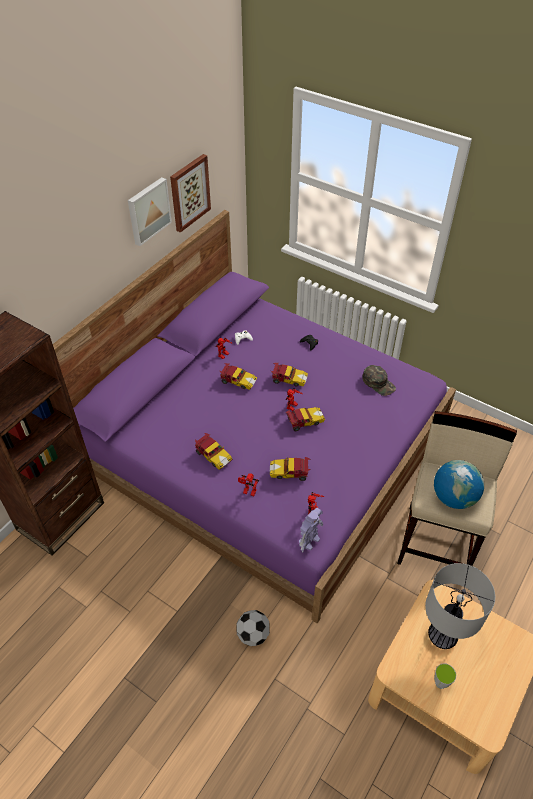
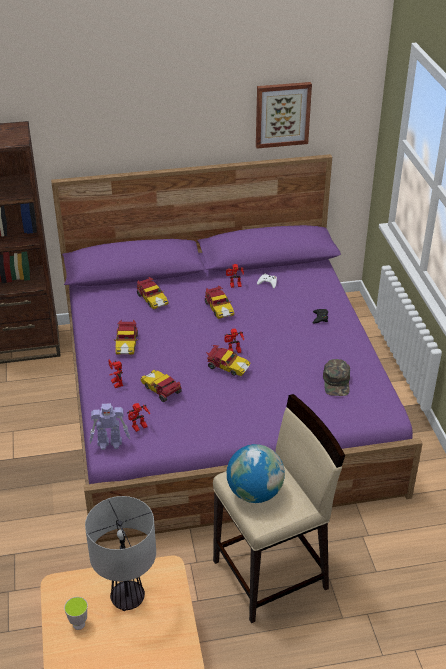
camera: 45 degrees right, 10 degrees down
picture [128,177,172,246] -> none
football [237,610,270,646] -> none
toy car [271,363,308,387] -> toy car moved to [137,277,169,309]

